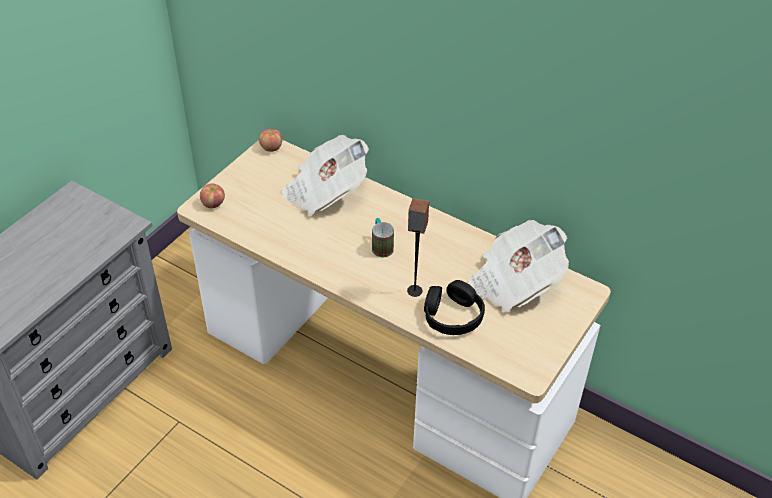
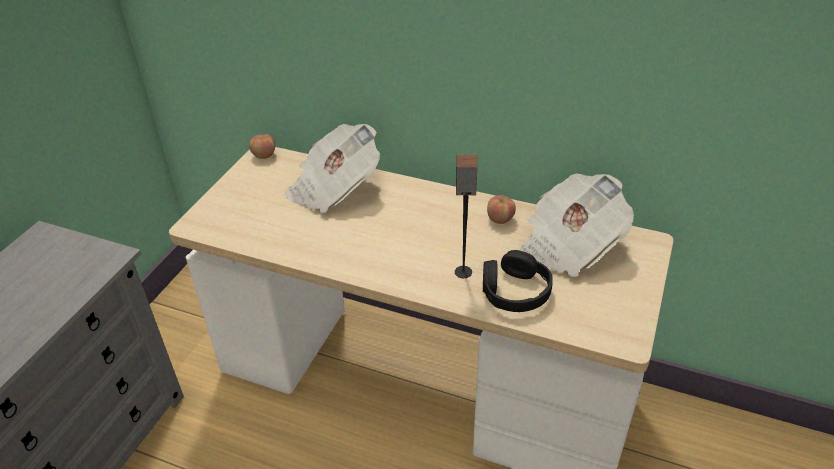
camera: 10 degrees left, 5 degrees down
apple [200,183,225,208] -> apple moved to [487,195,516,224]
mug [372,218,394,257] -> none

